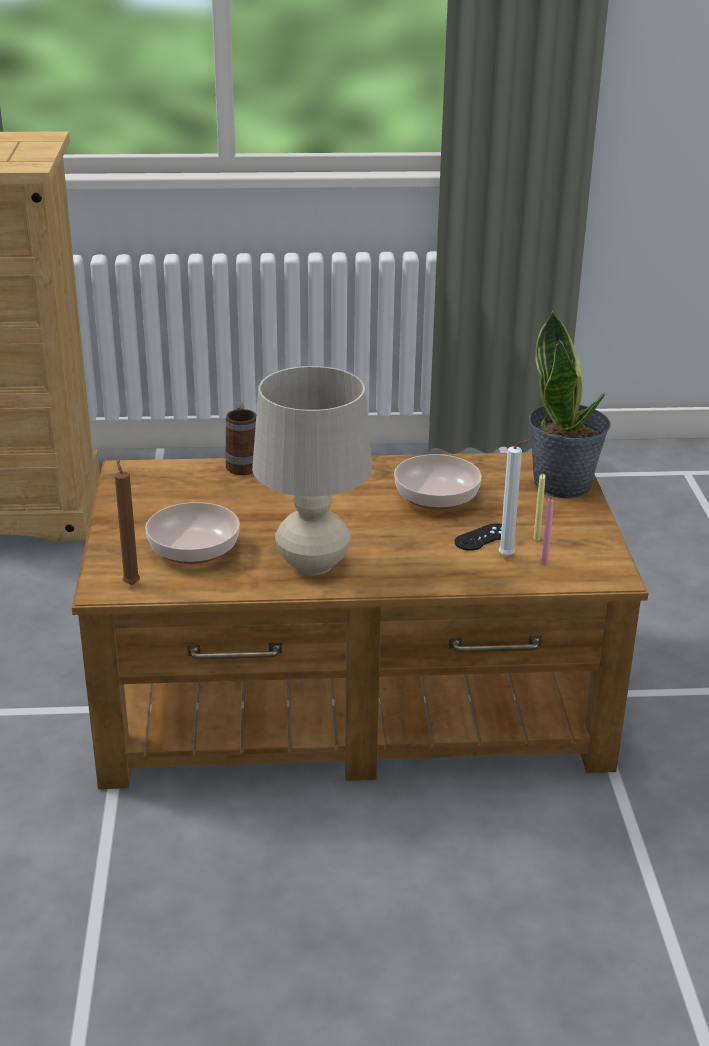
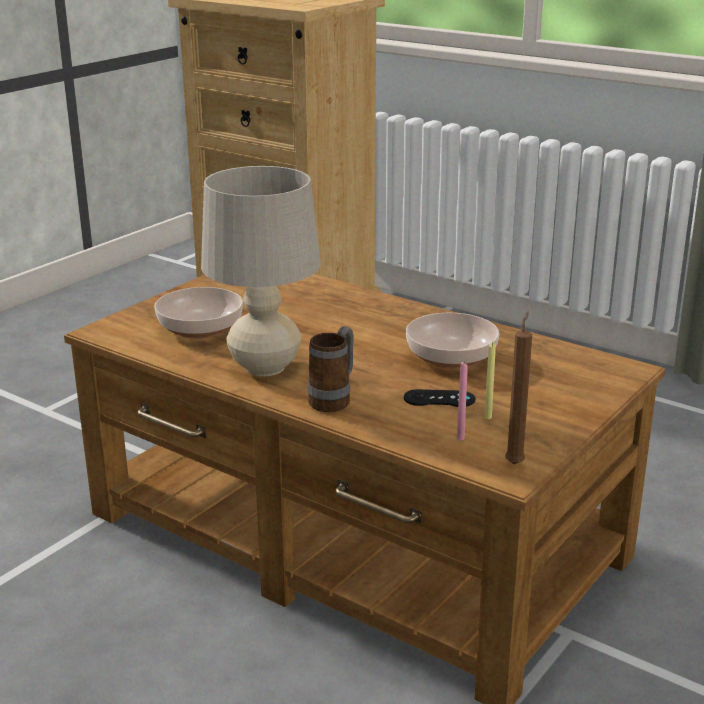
camera: 40 degrees right, 5 degrees down
brown candle [115,455,140,585] -> brown candle moved to [505,312,532,465]
mug [225,402,256,475] -> mug moved to [308,326,354,412]
white candle [499,440,530,557] -> none
potted plant [529,311,611,498] -> none

